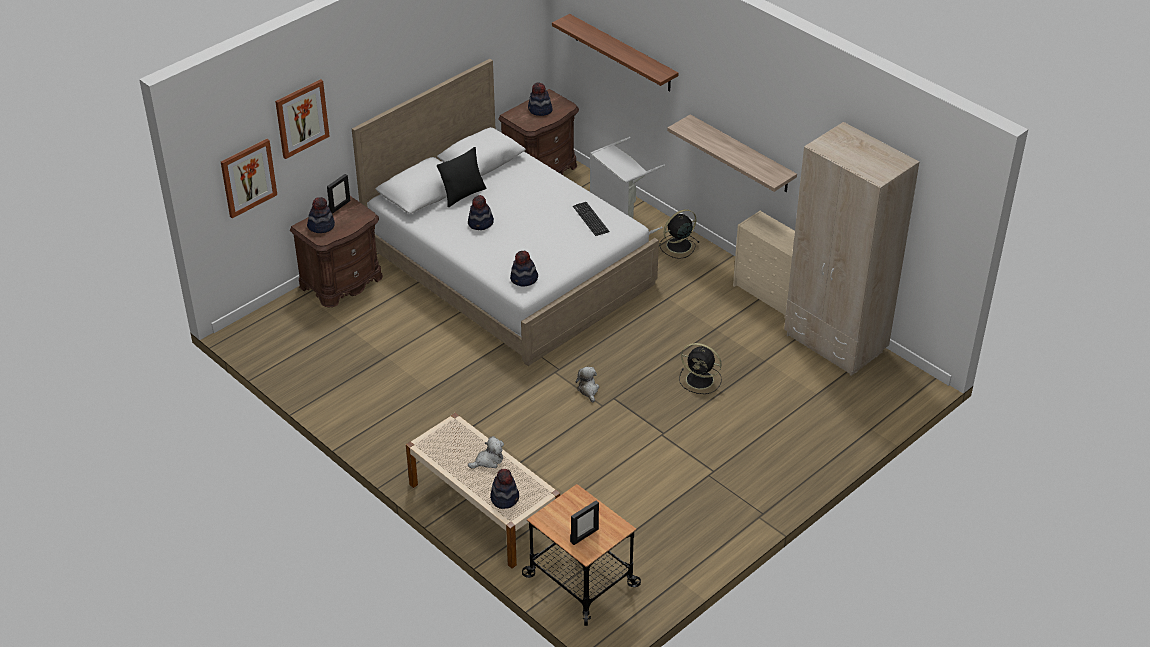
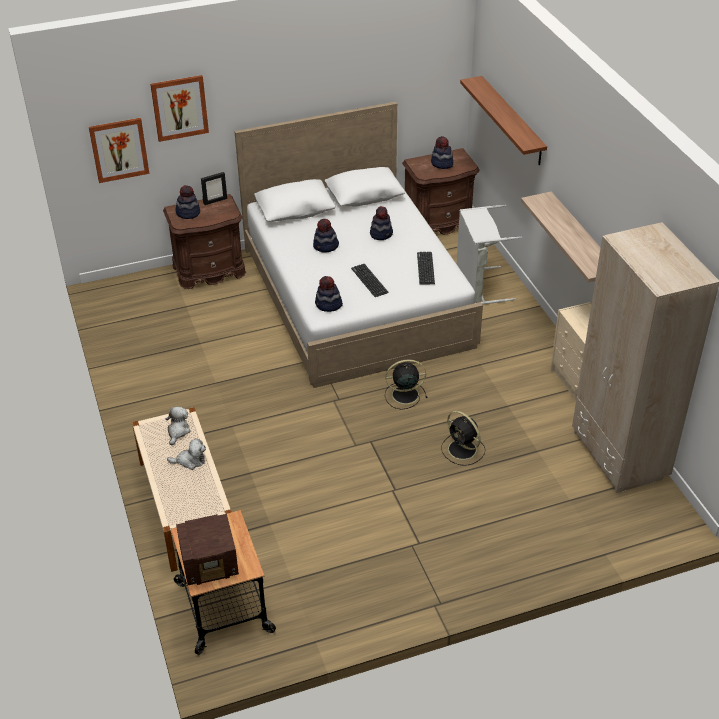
camera: 25 degrees right, 0 degrees up
black pillow [437,147,486,207] -> none
hat [490,469,519,509] -> hat moved to [370,206,393,240]
picture frame [570,500,599,545] -> radio [176,514,239,585]
plush toy [575,367,599,402] -> plush toy moved to [165,407,190,445]
black fan [660,209,700,259] -> black fan moved to [385,359,428,409]
none -> keyboard [351,264,389,297]

